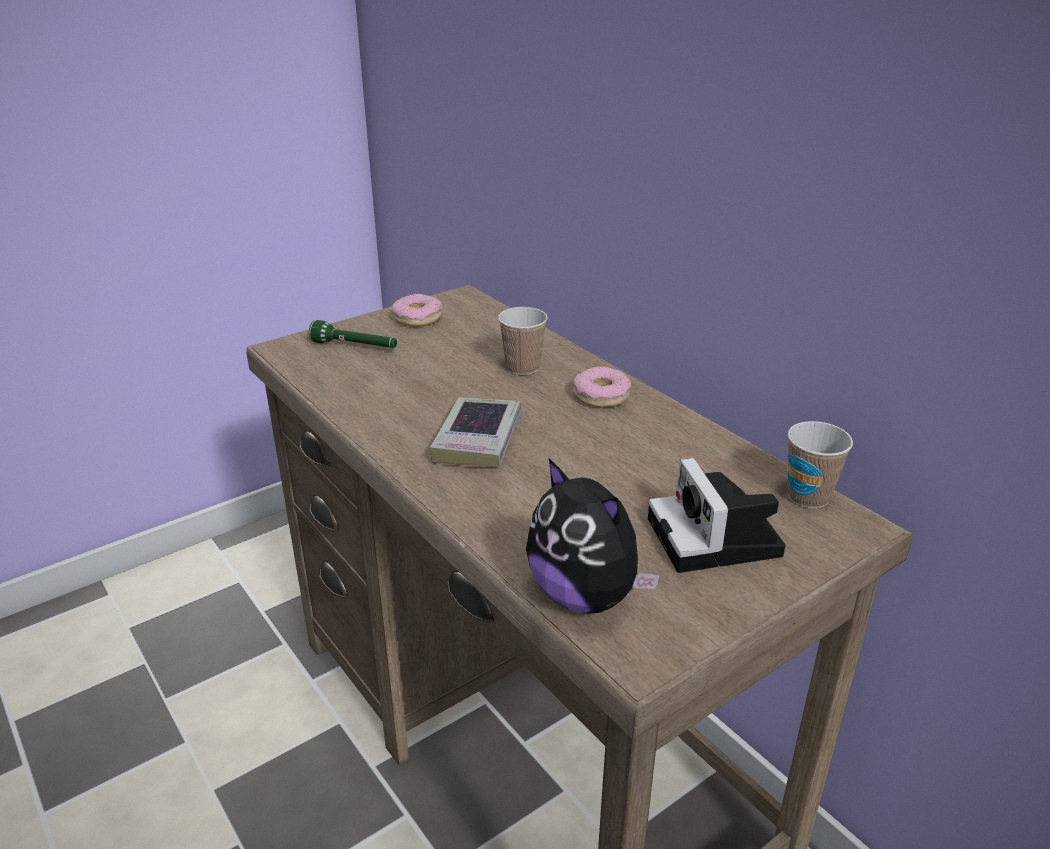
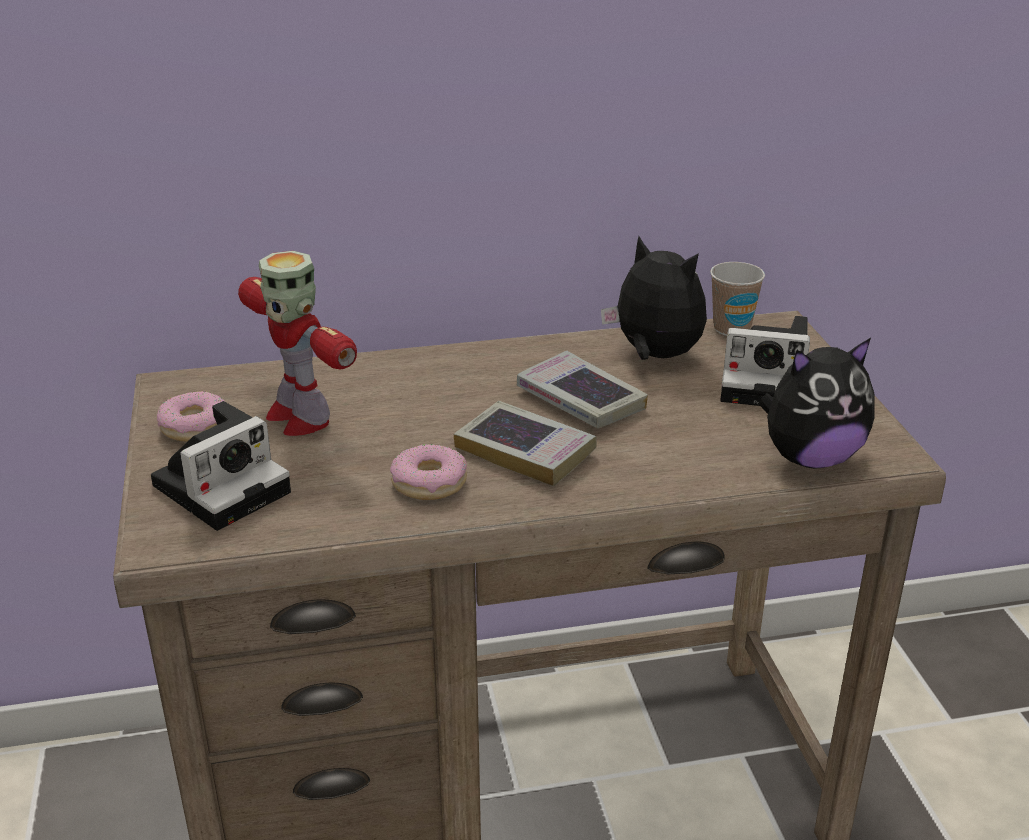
camera: 65 degrees left, 0 degrees up
green flashlight [309,320,397,348] -> camera [151,401,291,531]
cup [498,307,548,375] -> none
donut [573,366,632,408] -> donut moved to [390,444,467,500]
none -> toy robot [238,251,357,436]
none -> book [517,351,648,428]
none -> plush toy [601,236,707,360]

